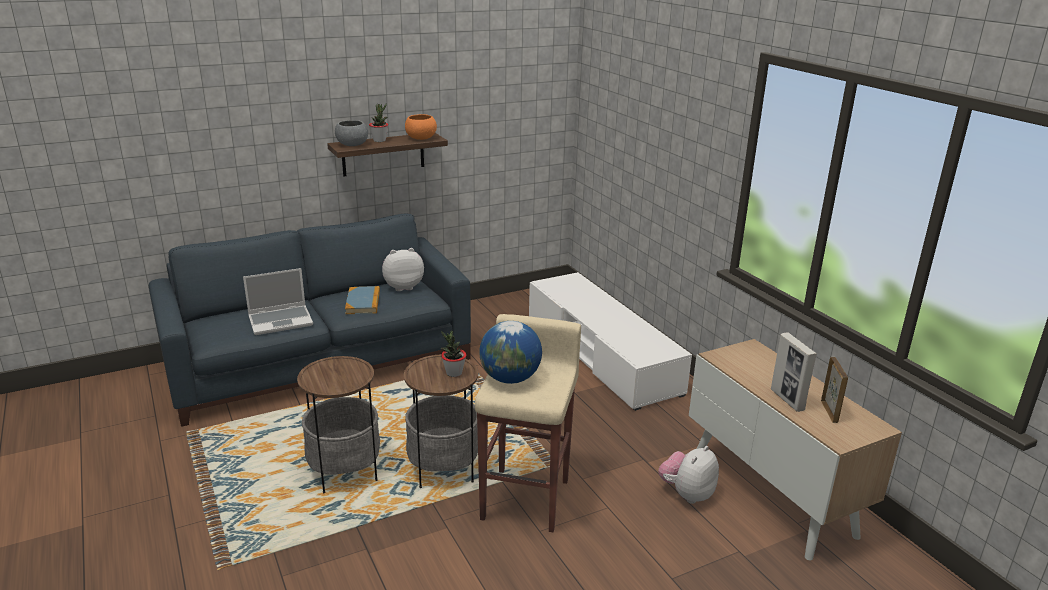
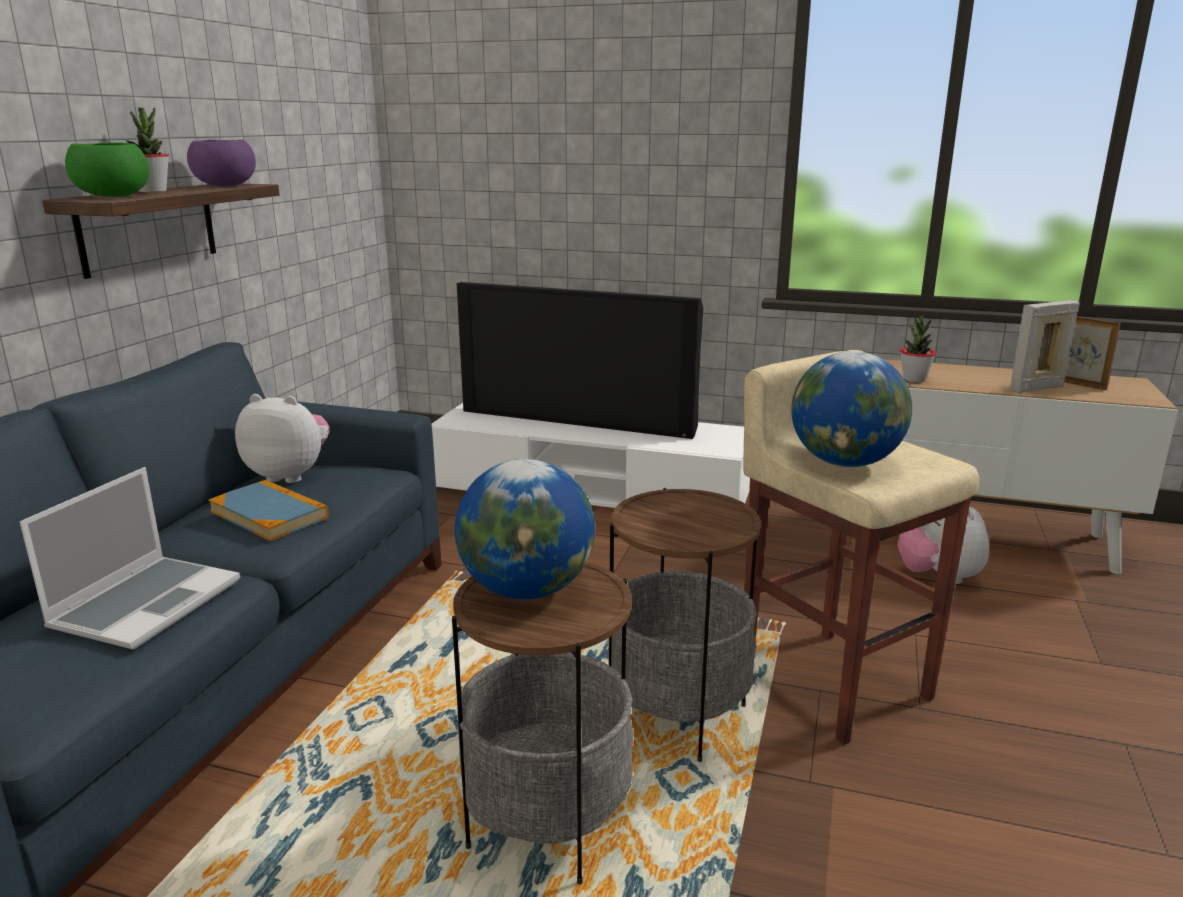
camera: 45 degrees left, 5 degrees down
grey bowl [335,120,368,146] -> green bowl [65,143,150,197]
plush toy [382,248,424,291] -> plush toy turned 75 degrees clockwise [235,394,329,483]
orange bowl [405,114,437,140] -> purple bowl [187,140,256,186]
potted plant [441,331,466,377] -> potted plant moved to [900,315,936,382]
picture frame [771,332,817,412] -> picture frame turned 135 degrees clockwise [1010,300,1079,393]
none -> globe [455,459,595,600]
none -> television [457,282,704,439]

